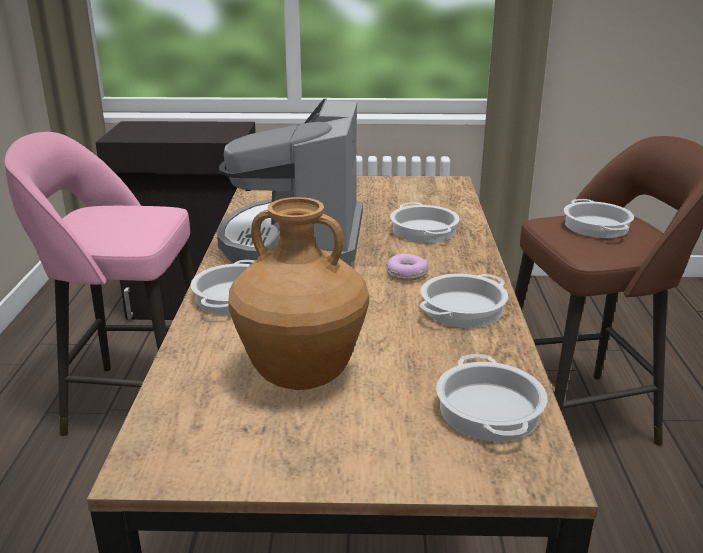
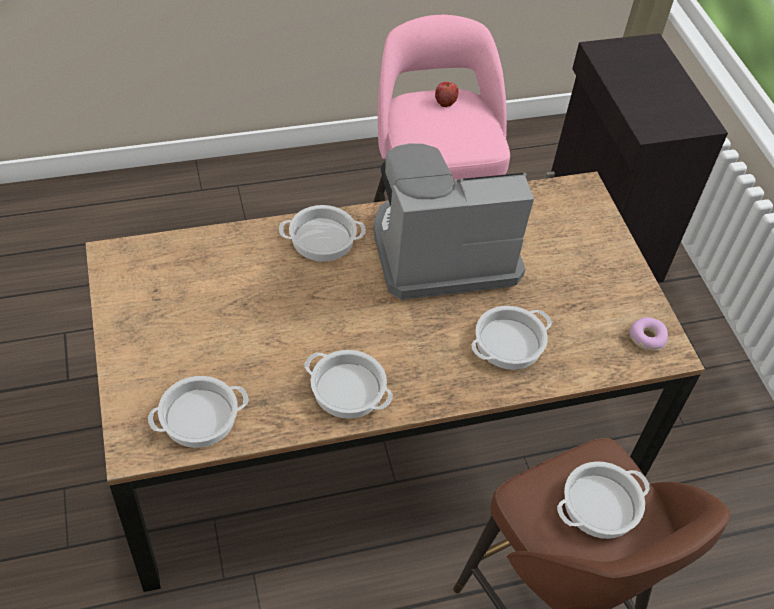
camera: 70 degrees right, 25 degrees up
brown vase [228,197,369,390] -> none
donut [386,254,428,281] -> donut moved to [629,317,668,351]
none -> apple [435,82,459,107]

